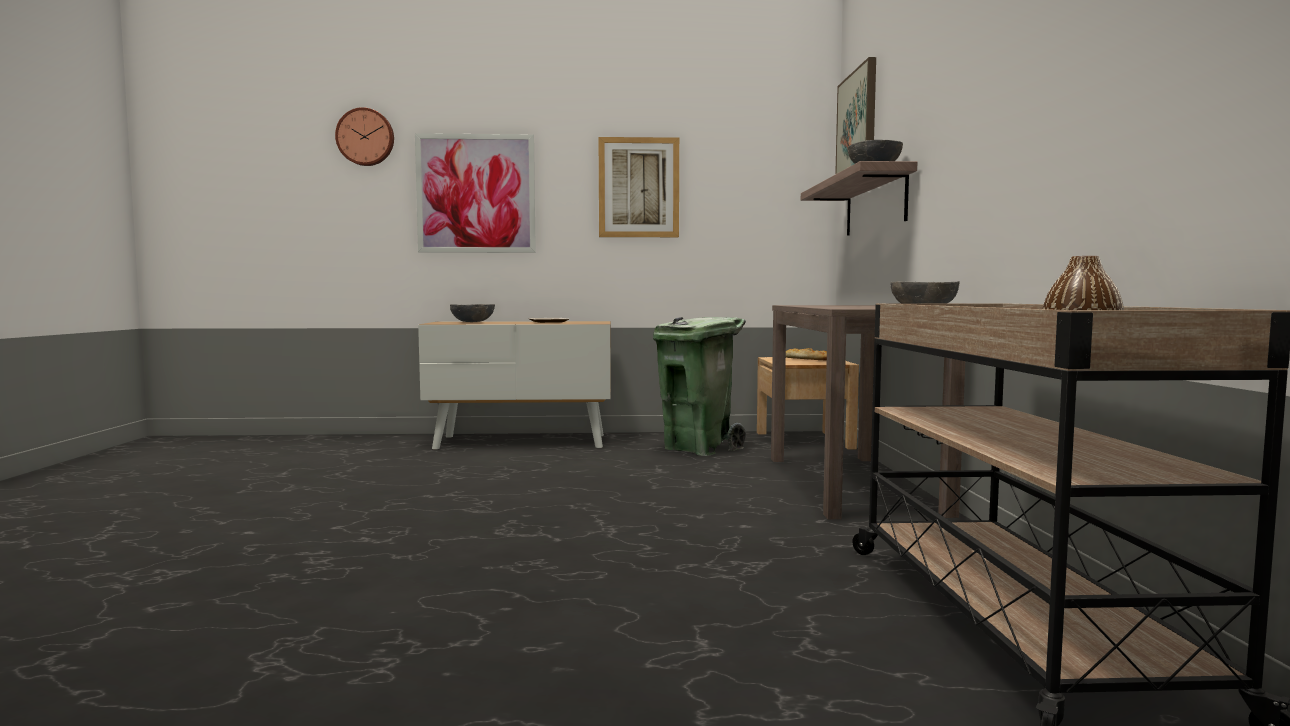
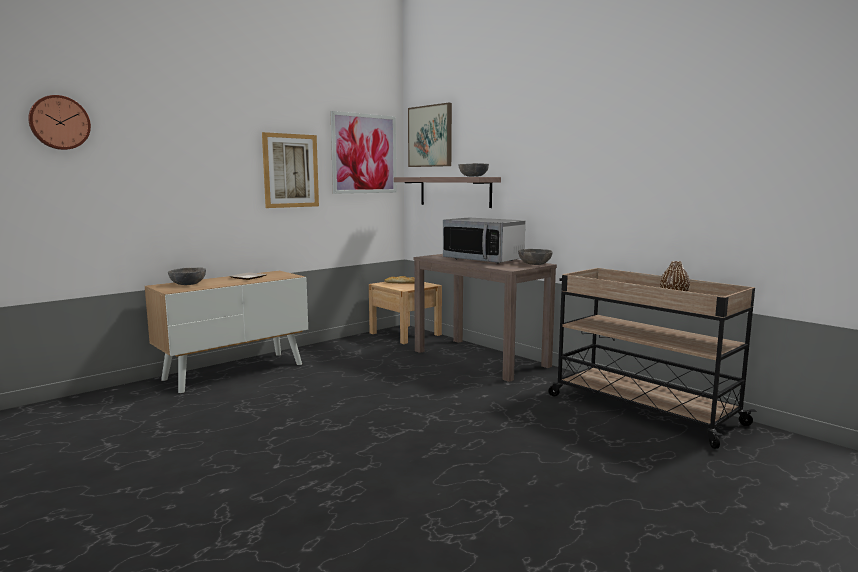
camera: 40 degrees left, 5 degrees up
picture [415,133,536,253] -> picture moved to [330,111,396,194]
green trash can [653,317,746,456] -> none
none -> microwave [443,218,525,264]

